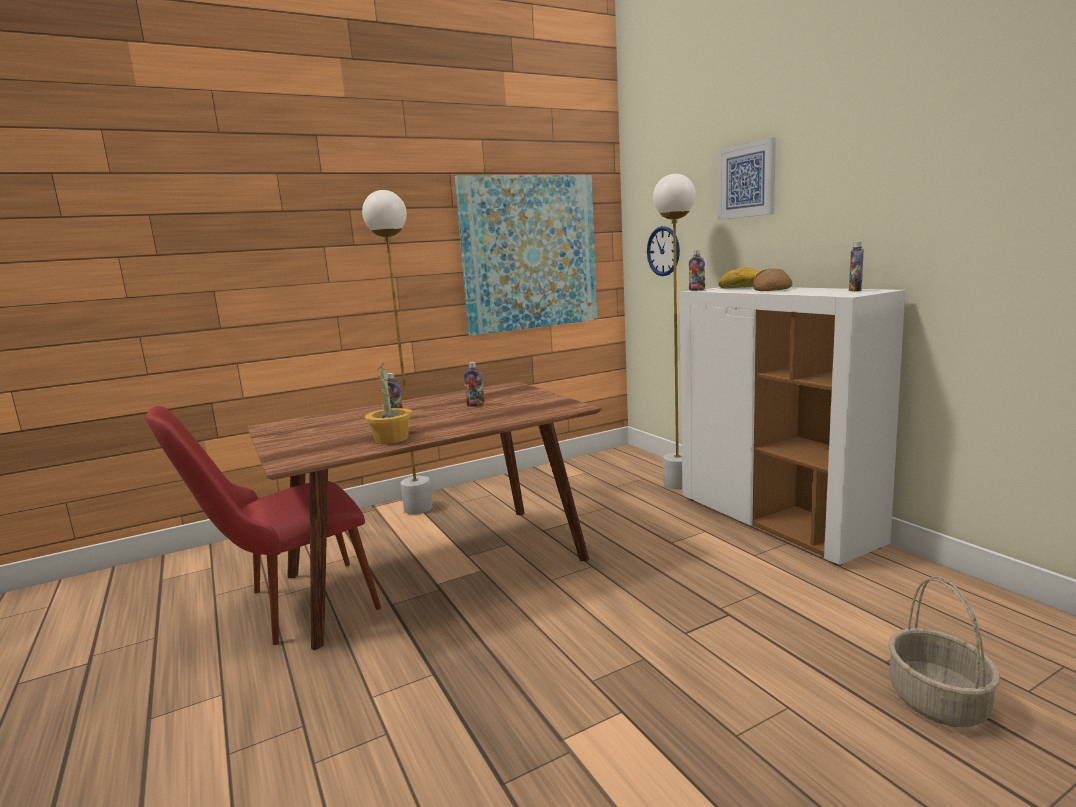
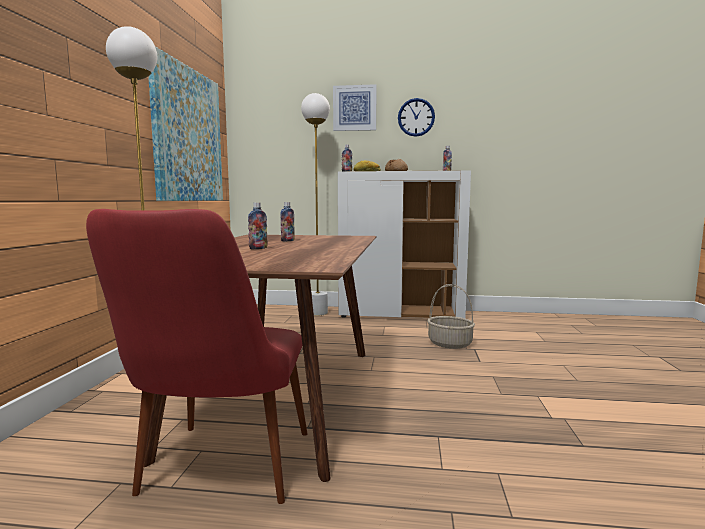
camera: 55 degrees left, 5 degrees down
potted plant [365,363,412,444] -> none
wall clock [647,226,680,276] -> wall clock moved to [398,98,435,137]
basket [888,576,1000,727] -> basket moved to [427,284,475,349]

